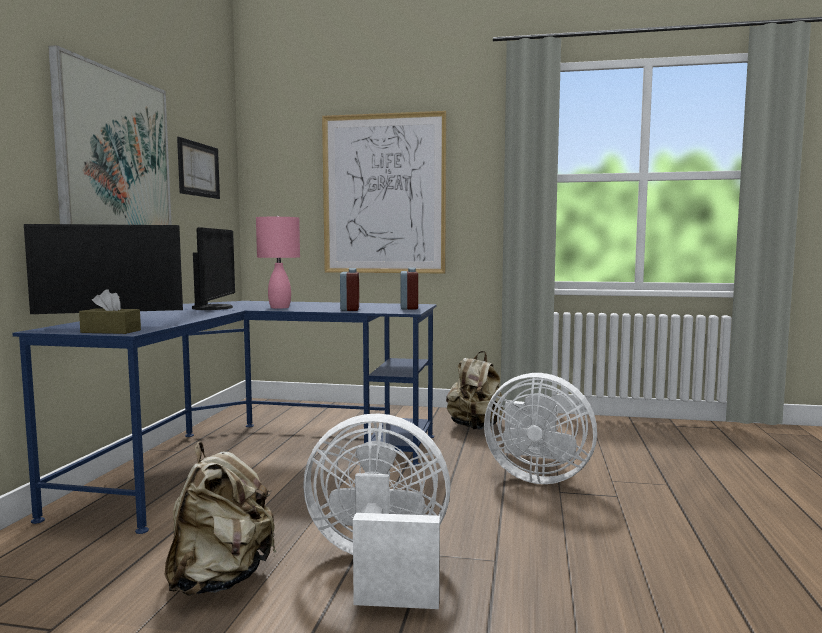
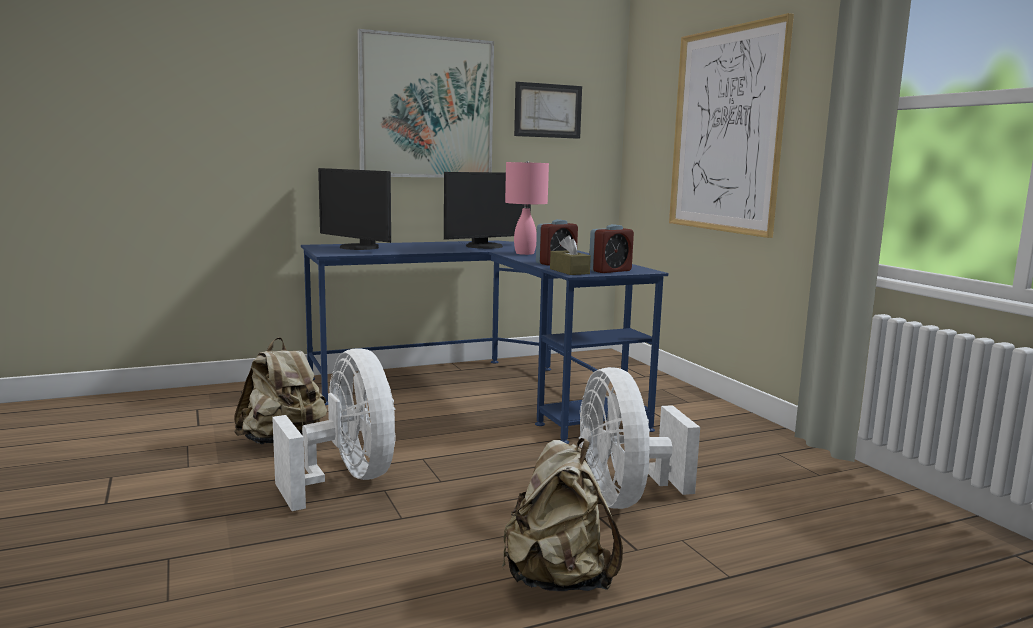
camera: 55 degrees right, 5 degrees up
brown tissue box [79,289,141,334] -> brown tissue box moved to [550,235,591,275]
beige backpack [446,351,504,430] -> beige backpack moved to [502,438,623,591]

